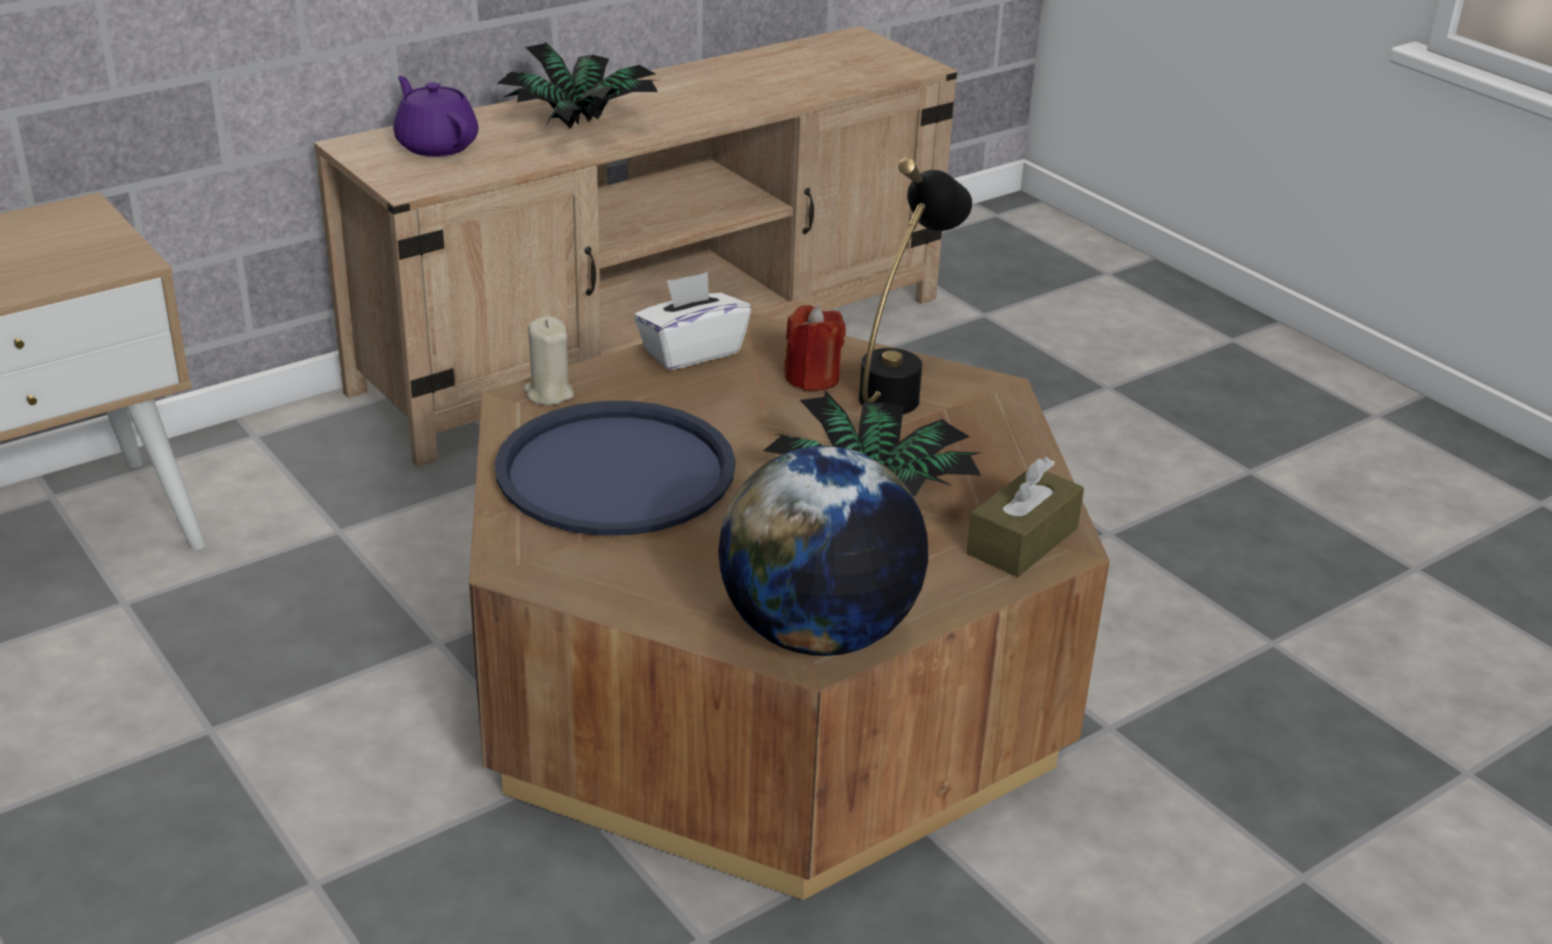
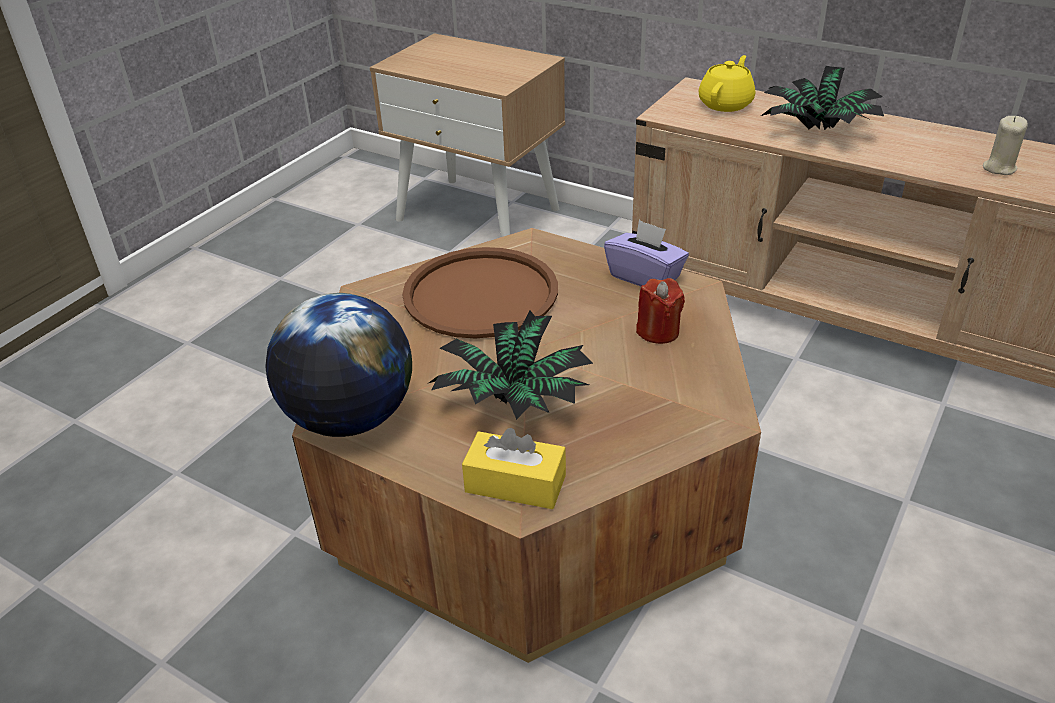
camera: 70 degrees right, 5 degrees up
purple teapot [393,76,478,157] -> yellow teapot [699,55,755,112]
blue tray [495,401,736,536] -> brown tray [402,247,558,339]
beige candle [523,316,574,405] -> beige candle moved to [983,116,1028,175]
white tissue box [634,272,751,370] -> purple tissue box [604,220,689,286]
black table lamp [859,158,972,414] -> none
brown tissue box [967,457,1084,577] -> yellow tissue box [462,428,566,509]

